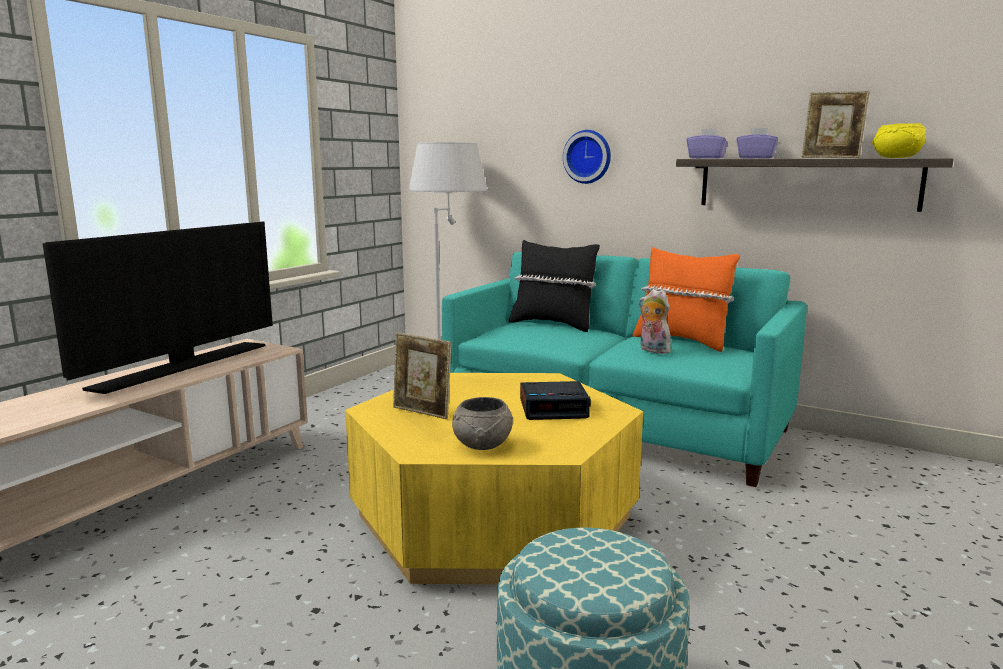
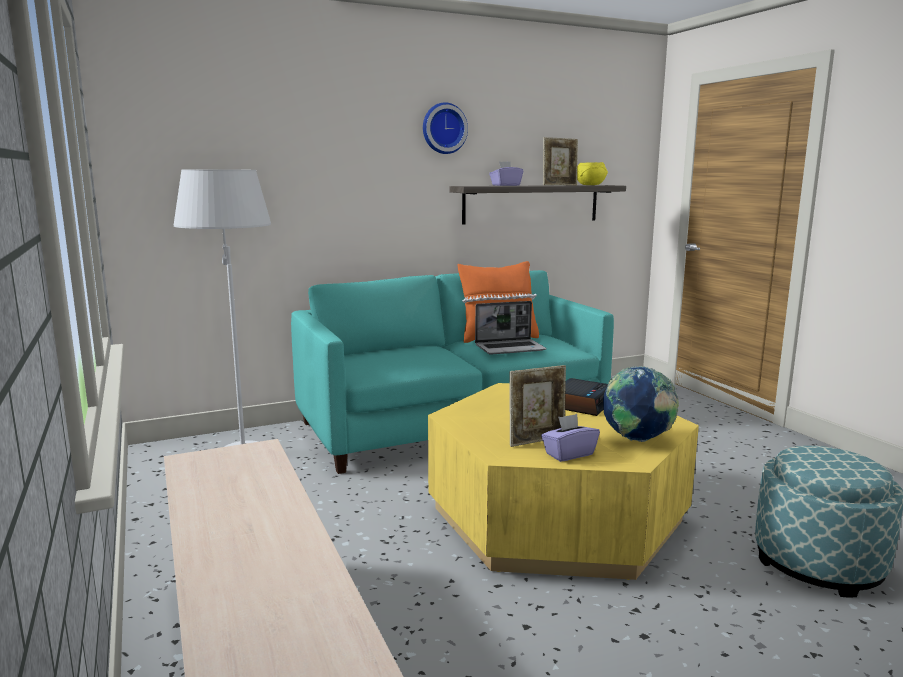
camera: 55 degrees left, 0 degrees up
television [43,221,273,394] -> none
grey bowl [452,397,513,450] -> globe [603,366,679,442]
black pillow [509,240,600,332] -> none
wall clock [563,130,611,184] -> wall clock moved to [423,102,468,154]
plush toy [639,289,671,354] -> laptop [475,301,547,355]
purple tissue box [686,129,728,159] -> purple tissue box moved to [541,414,600,462]

